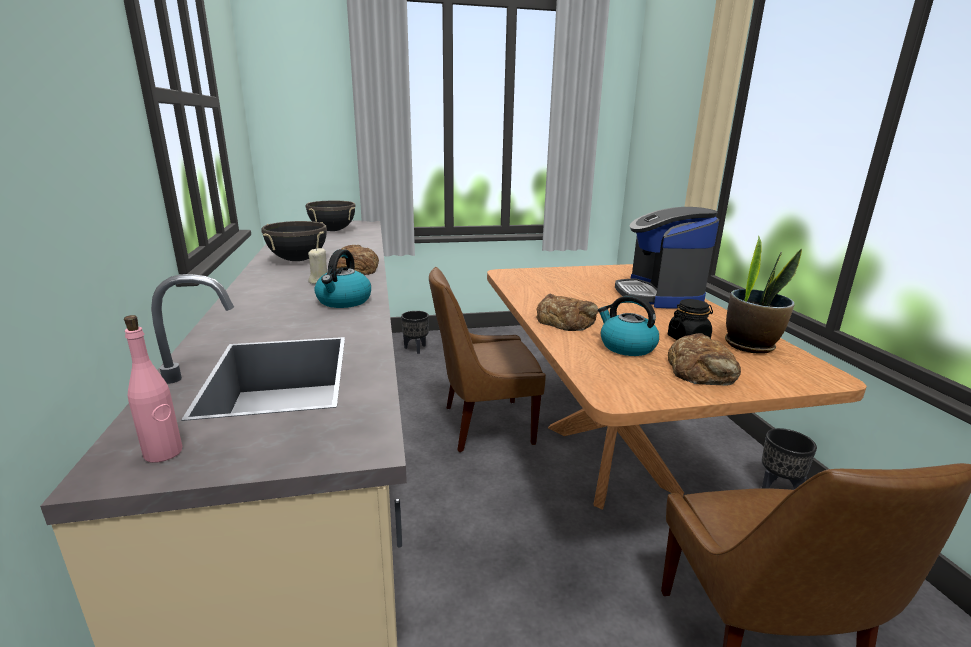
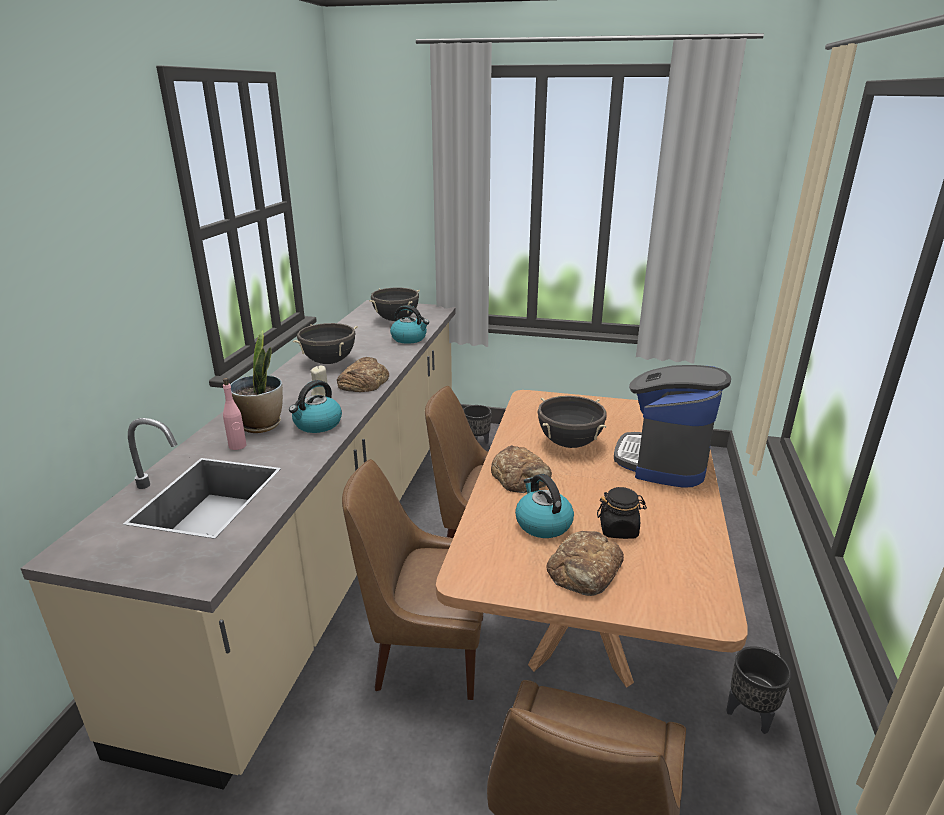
camera: 25 degrees right, 5 degrees up
pink bottle [124,315,182,463] -> pink bottle moved to [223,378,247,450]
potted plant [725,236,802,354] -> potted plant moved to [230,330,283,433]
none -> brown chair [342,459,483,700]
none -> kettle [390,305,429,344]
none -> black cooking pot [537,396,607,448]

